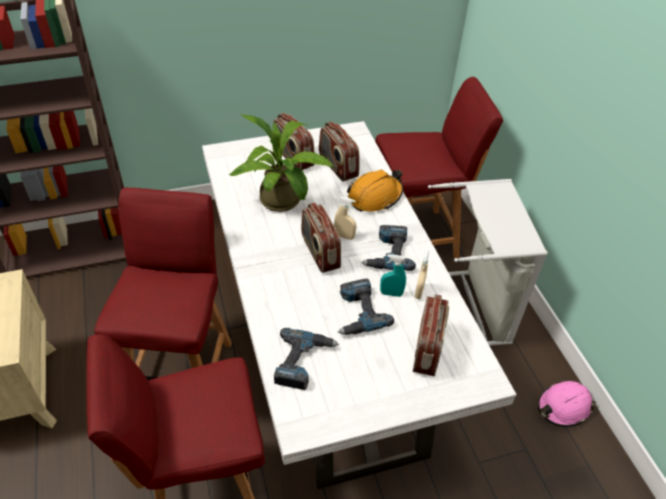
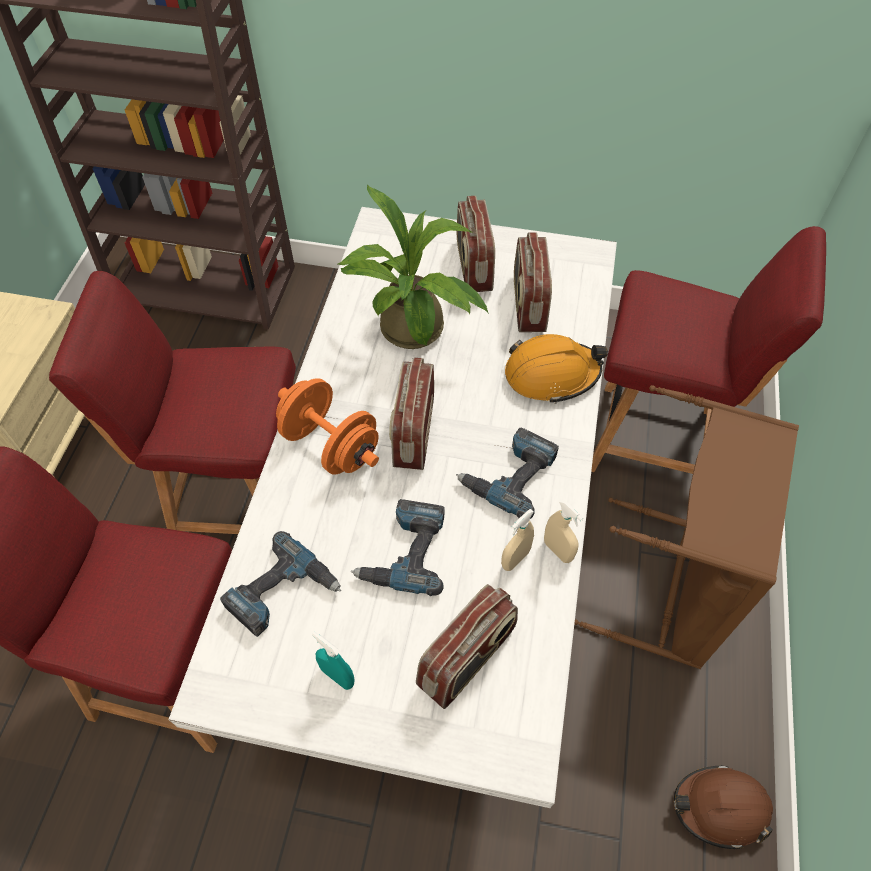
camera: 30 degrees right, 10 degrees up
red chair [94,188,232,381] -> red chair turned 120 degrees counterclockwise [49,271,296,534]
beige spray bottle [334,197,356,240] -> beige spray bottle moved to [544,499,583,563]
turquoise spray bottle [380,254,406,297] -> turquoise spray bottle moved to [312,632,355,690]
grey laundry basket [428,179,548,346] -> brown laundry basket [574,385,799,669]
pink hard hat [537,381,595,427] -> brown hard hat [674,765,773,849]
none -> orange dumbbell [276,378,379,474]

